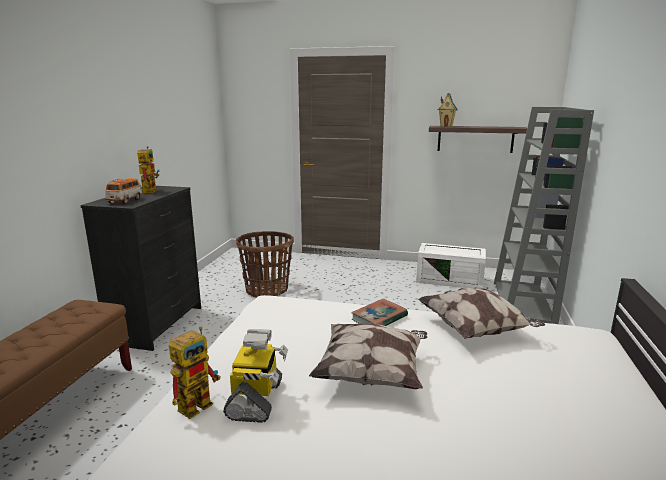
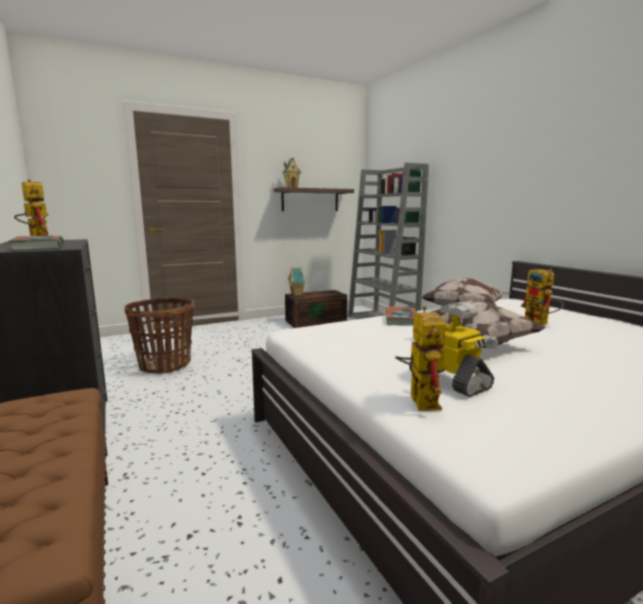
camera: 40 degrees left, 5 degrees down
toy car [105,178,143,204] -> book [8,236,64,251]
white storage box [416,243,486,289] -> brown storage box [285,290,347,328]
none -> toy house [288,266,306,296]
none -> toy robot [520,269,564,325]

